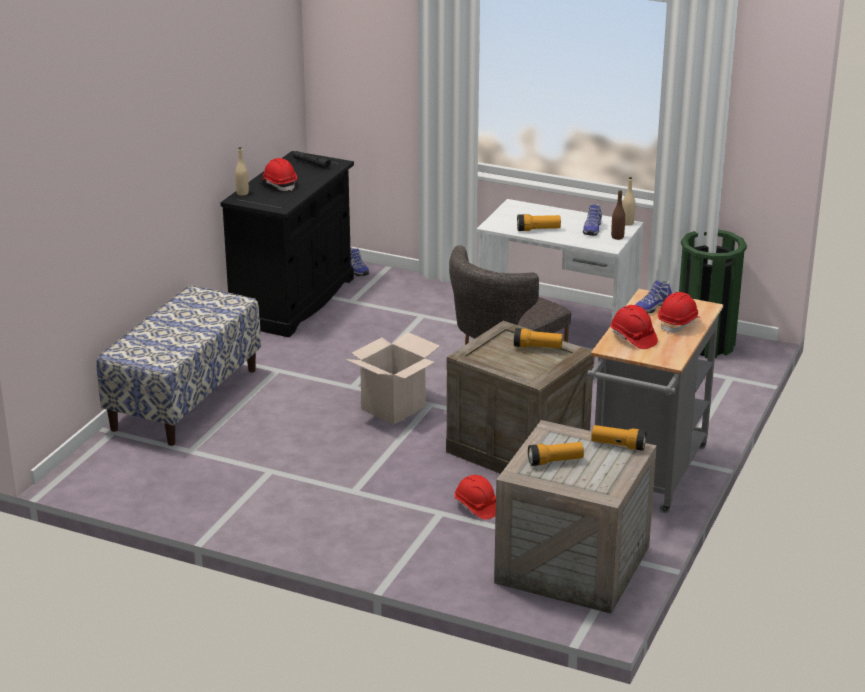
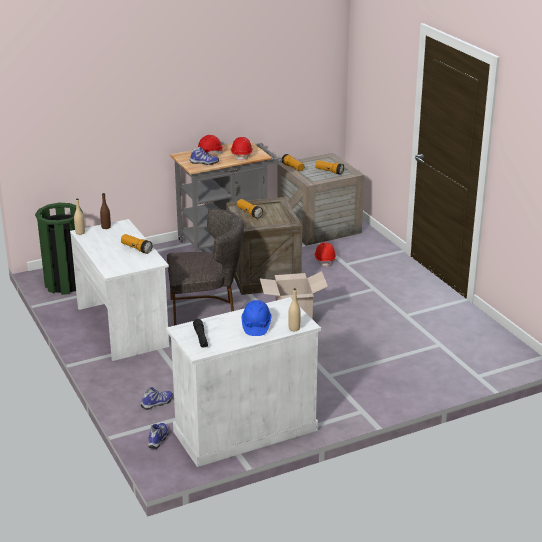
camera: 140 degrees left, 0 degrees up
bench [96,285,261,446] -> none
black cabinet [220,151,354,337] -> white cabinet [166,297,321,467]
red hard hat [262,158,297,191] -> blue hard hat [242,300,272,336]
shoe [583,203,602,236] -> shoe moved to [141,387,173,410]

